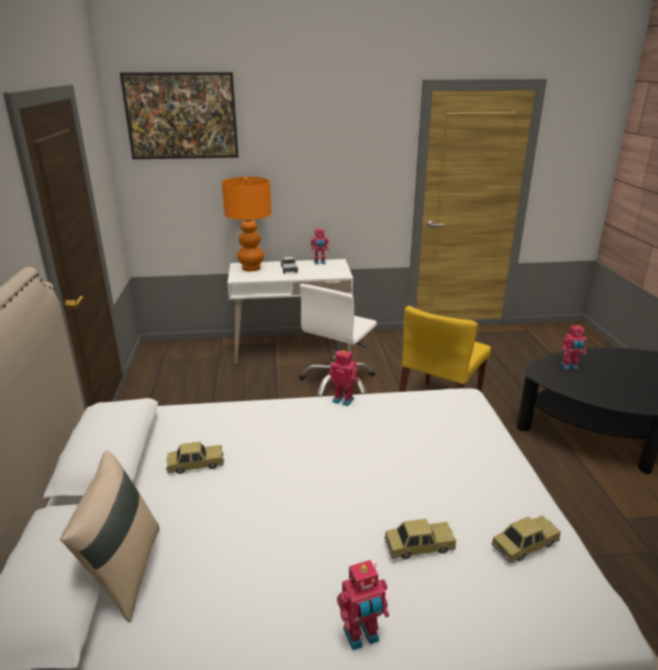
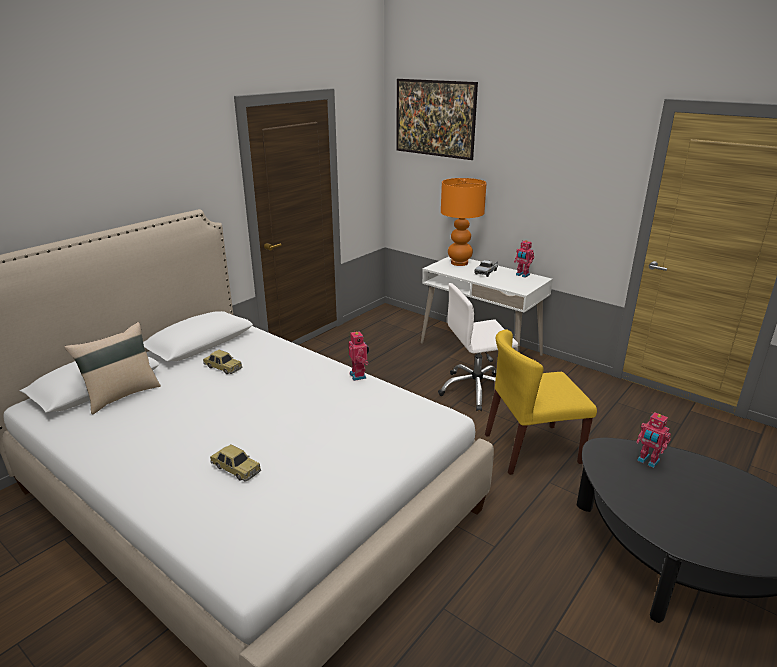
camera: 45 degrees right, 0 degrees up
toy robot [337,560,389,650] -> none
toy car [492,515,561,563] -> none

